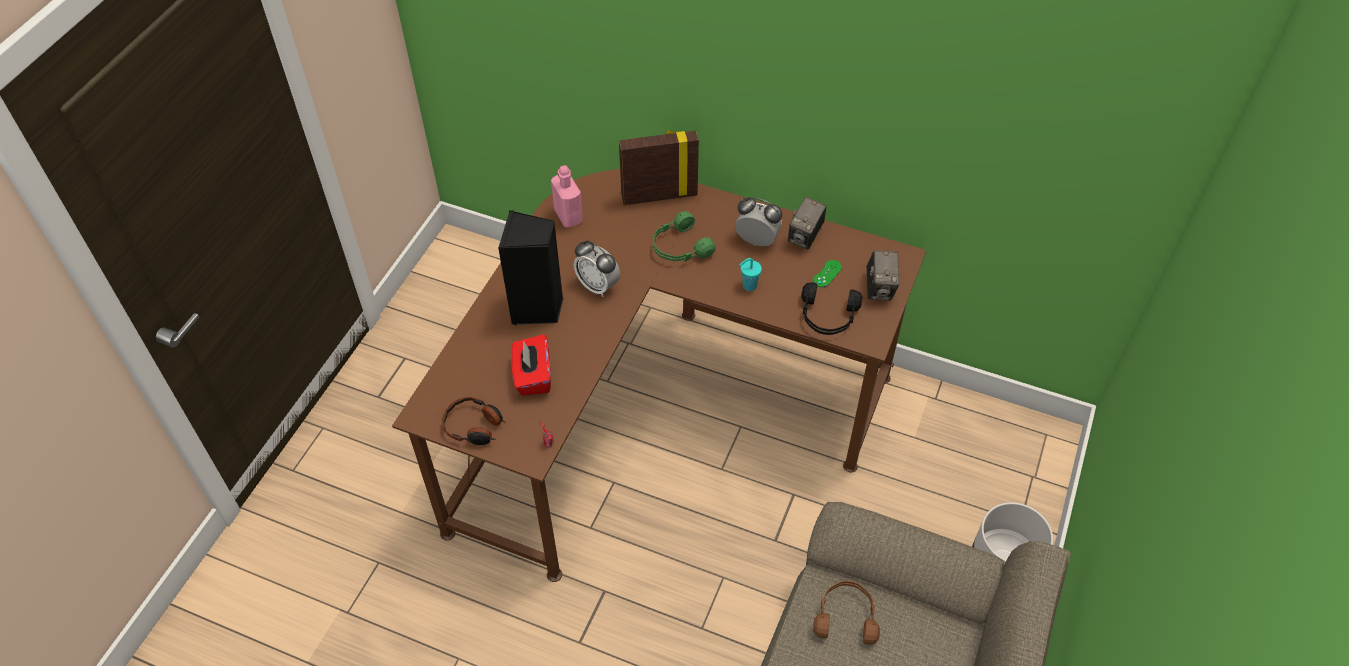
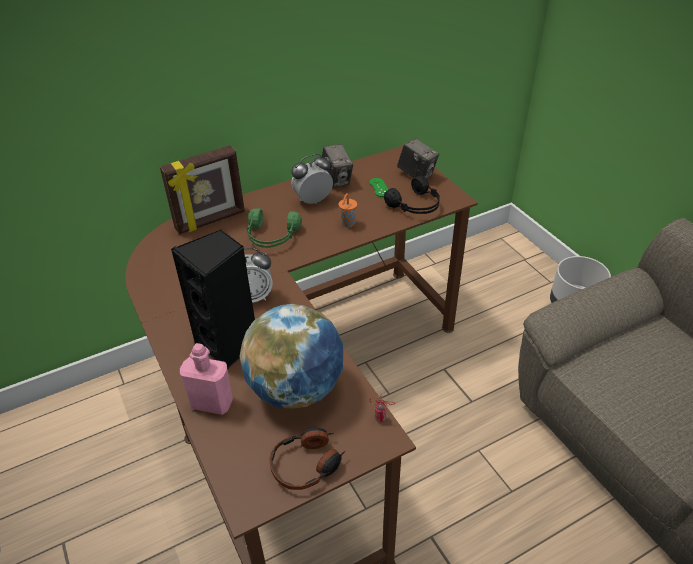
camera: 50 degrees left, 10 degrees down
red tissue box [511,334,551,396] -> globe [239,304,343,409]
pink bottle [551,165,583,227] -> pink bottle moved to [180,343,233,415]
picture frame [619,130,699,205] -> picture frame turned 150 degrees counterclockwise [160,145,245,234]
turquoise cup [739,258,762,291] -> orange cup [339,193,357,228]
brown headphones [813,581,880,645] -> none

